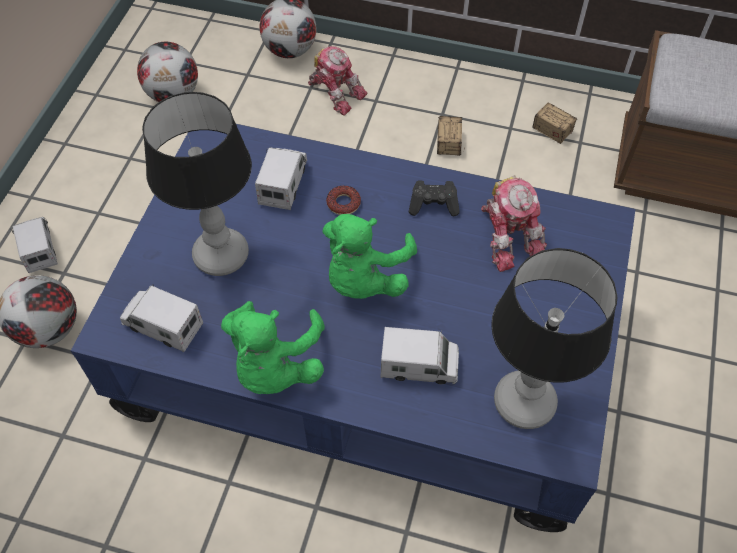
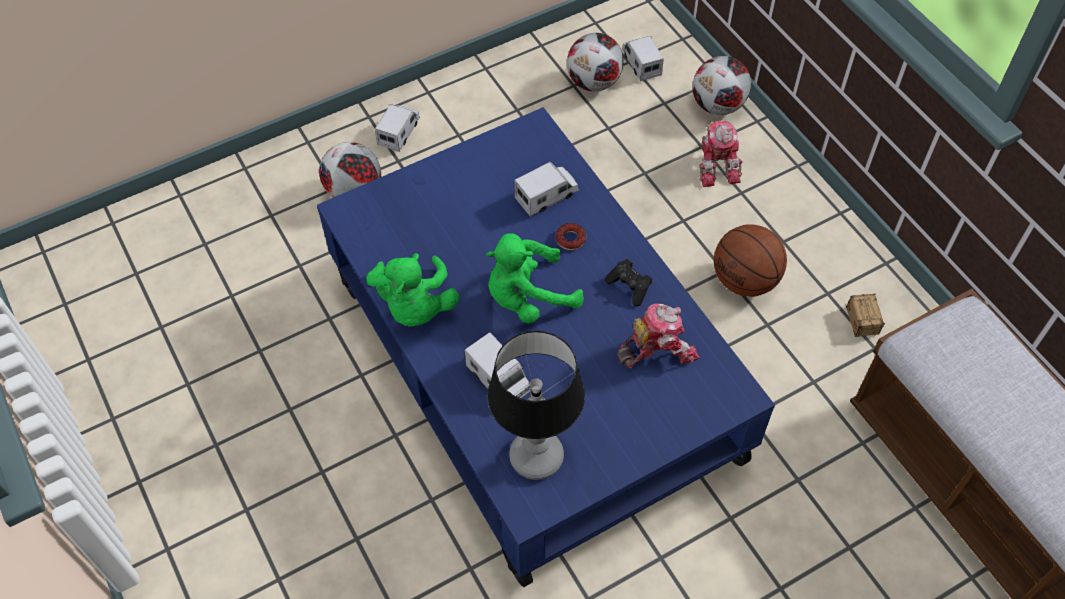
camera: 45 degrees right, 0 degrees up
toy truck [120,285,203,352] -> toy truck moved to [622,36,664,81]
table lamp [142,92,252,276] -> none
green plush toy [221,301,325,394] -> green plush toy turned 60 degrees counterclockwise [366,253,459,327]
storage box [437,116,462,155] -> basketball [714,224,787,297]
toy robot [481,175,547,272] -> toy robot turned 135 degrees counterclockwise [617,303,699,368]

